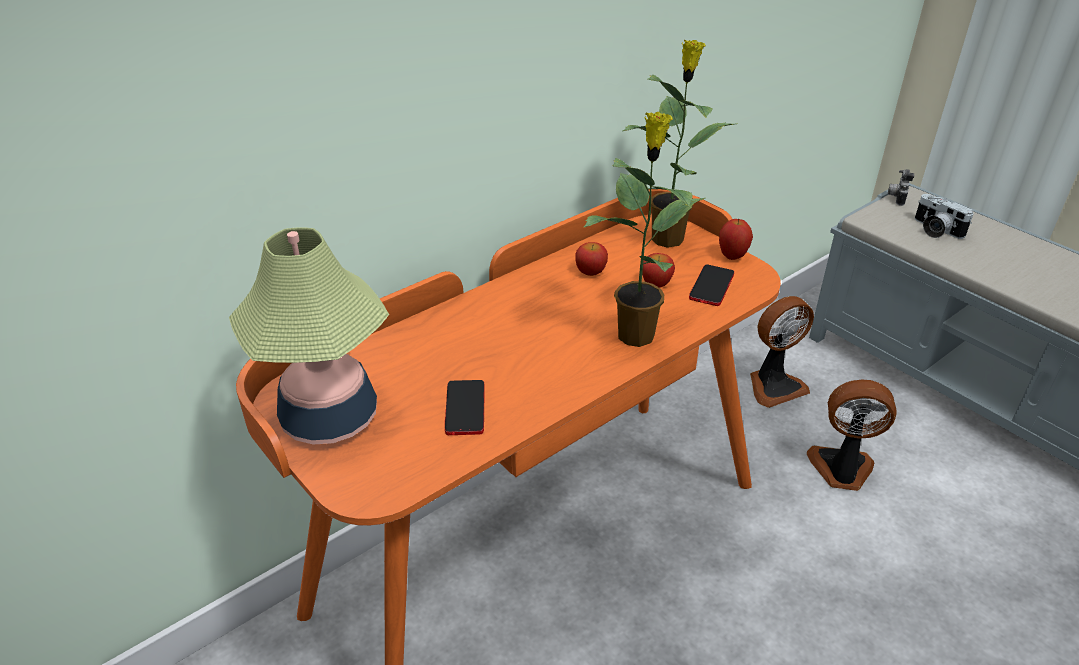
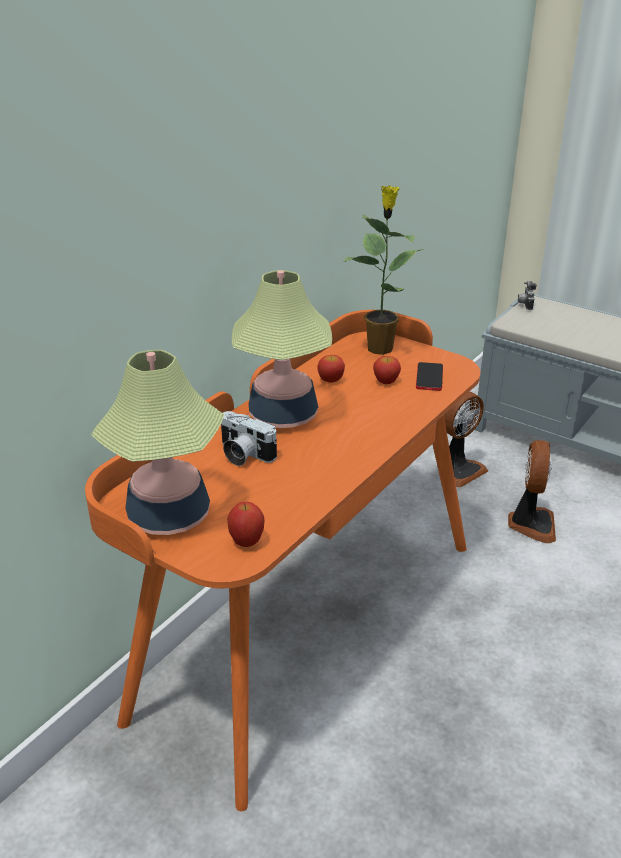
camera: 15 degrees left, 5 degrees down
phone [445,380,485,435] -> none
potted plant [584,112,705,347] -> none
apple [719,219,753,260] -> apple moved to [227,502,265,547]
fan [807,380,897,491] -> fan turned 105 degrees clockwise [508,440,556,543]
camera [915,194,974,239] -> camera moved to [221,411,277,466]
none -> table lamp [232,270,332,428]

